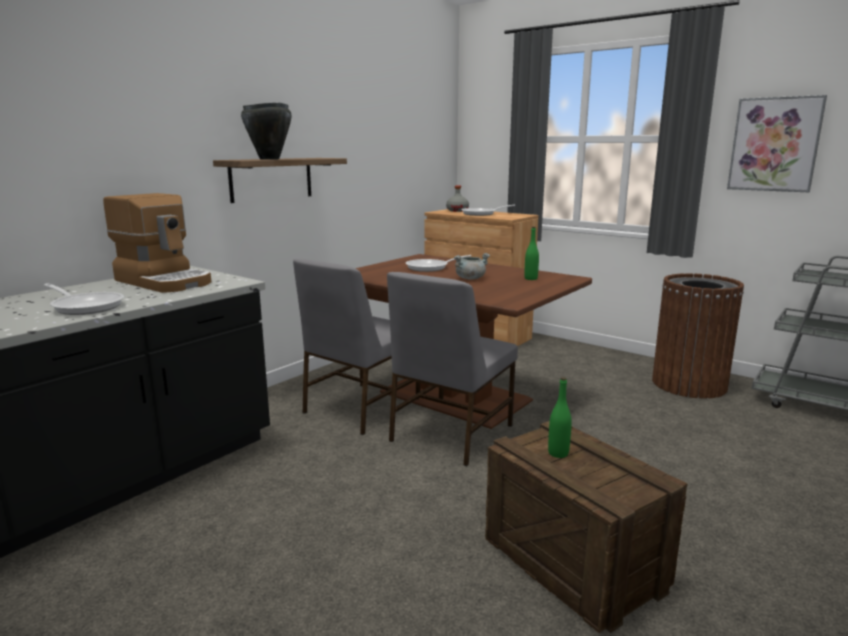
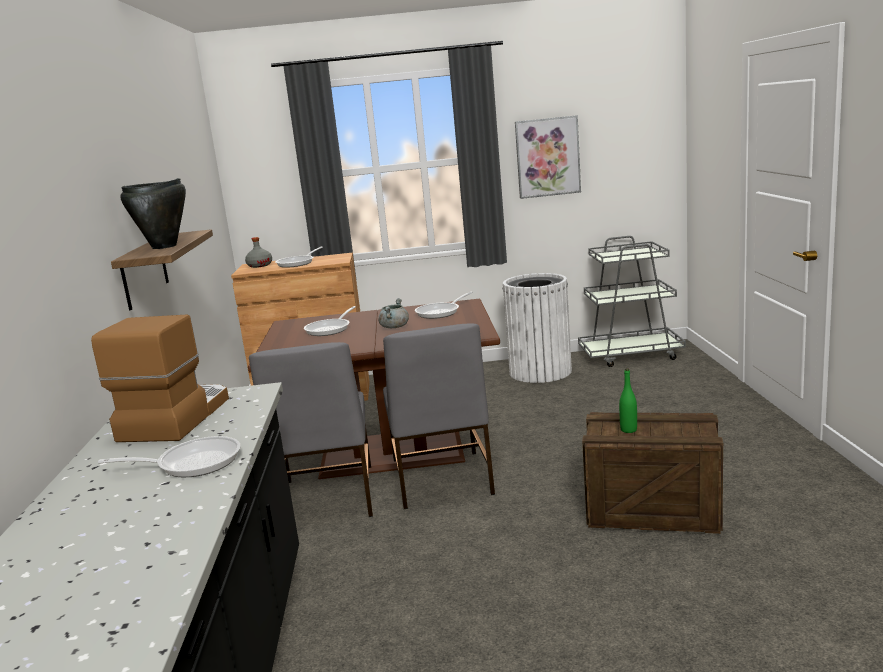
camera: 40 degrees left, 0 degrees up
coffee machine [103,193,211,293] -> coffee machine turned 75 degrees counterclockwise [91,315,229,442]
green bottle [525,227,539,280] -> frying pan [415,292,473,319]
brown trash can [652,273,744,399] -> white trash can [502,273,572,383]

